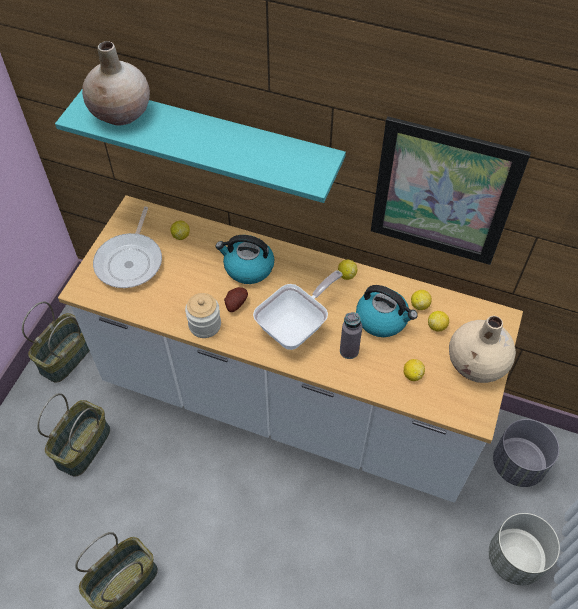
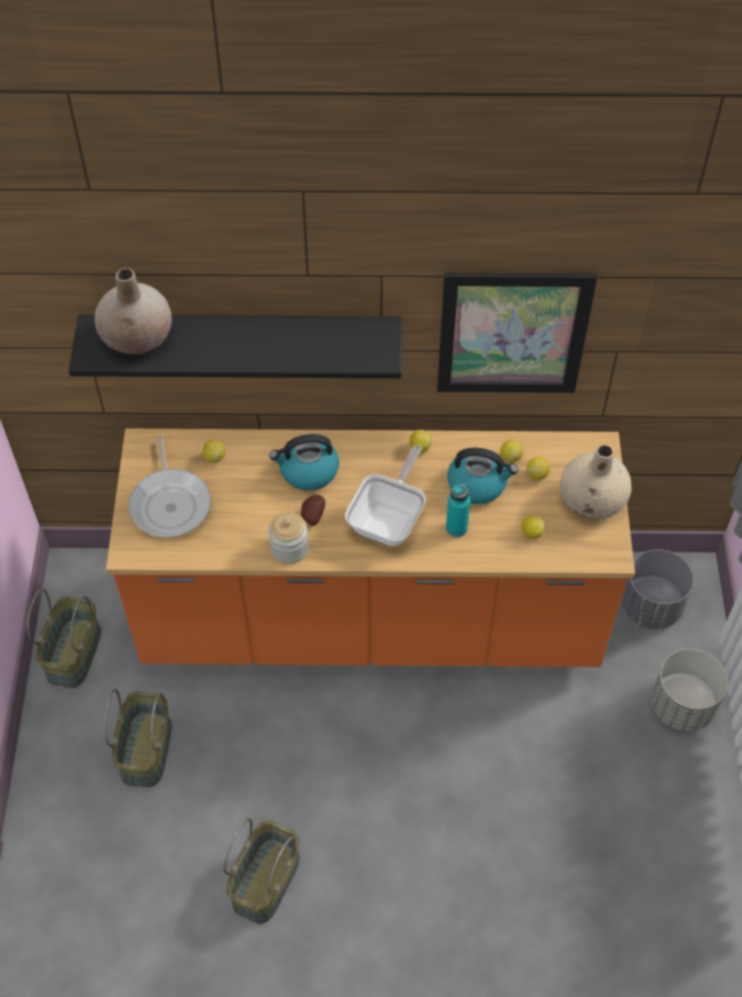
camera: 20 degrees left, 0 degrees up
turquoise shelf [55,90,346,203] -> black shelf [69,315,401,378]
white counter [58,195,523,503] -> orange counter [106,429,635,667]
grey bottle [340,312,362,359] -> turquoise bottle [446,483,470,537]

